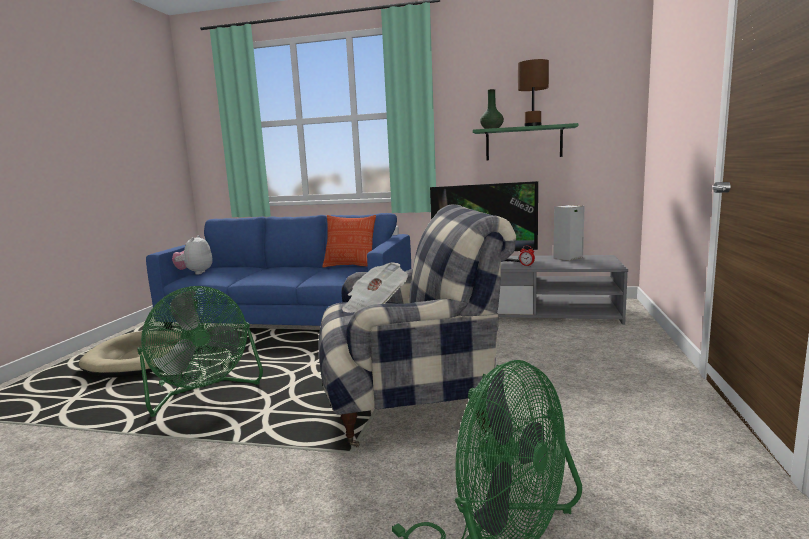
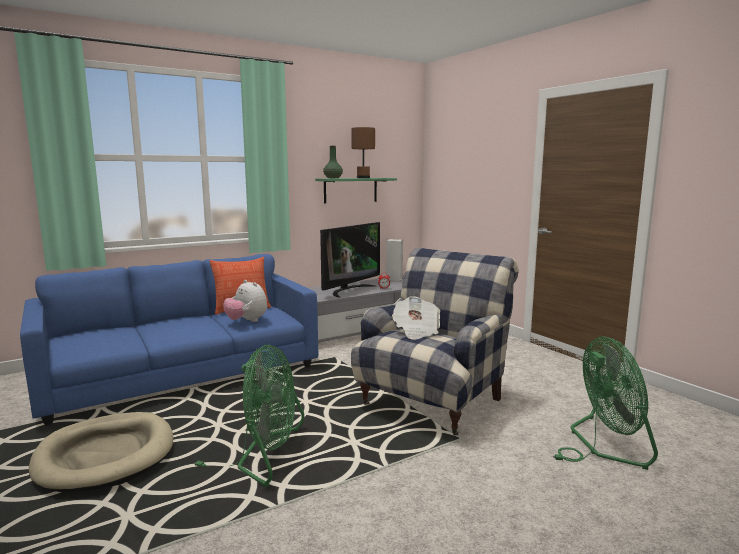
camera: 45 degrees left, 0 degrees up
plush toy [172,235,212,275] -> plush toy moved to [223,280,267,322]

